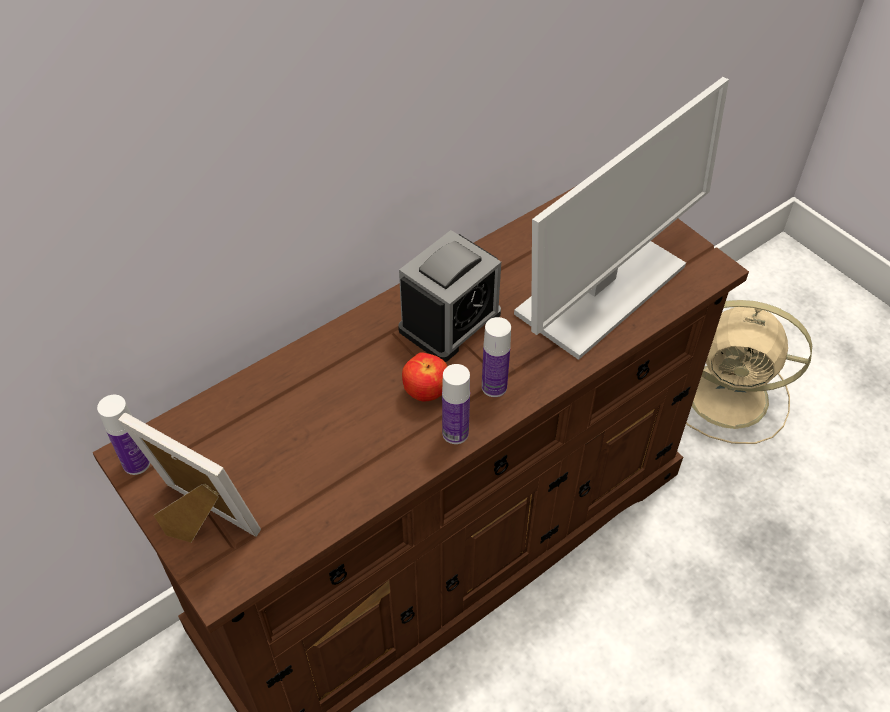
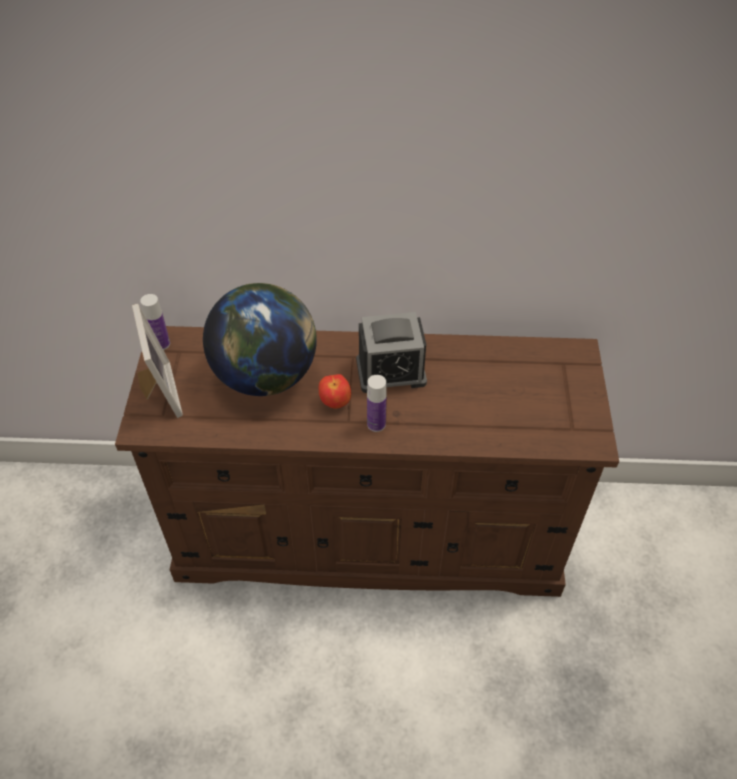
camera: 40 degrees right, 0 degrees up
bottle [442,364,470,444] -> none
monitor [514,77,729,360] -> none
beige fan [686,300,812,444] -> none
none -> globe [203,283,317,396]

